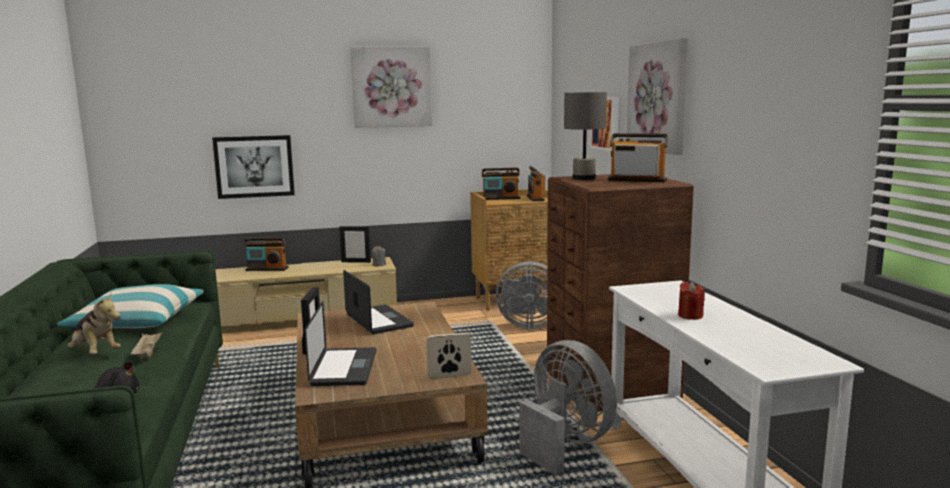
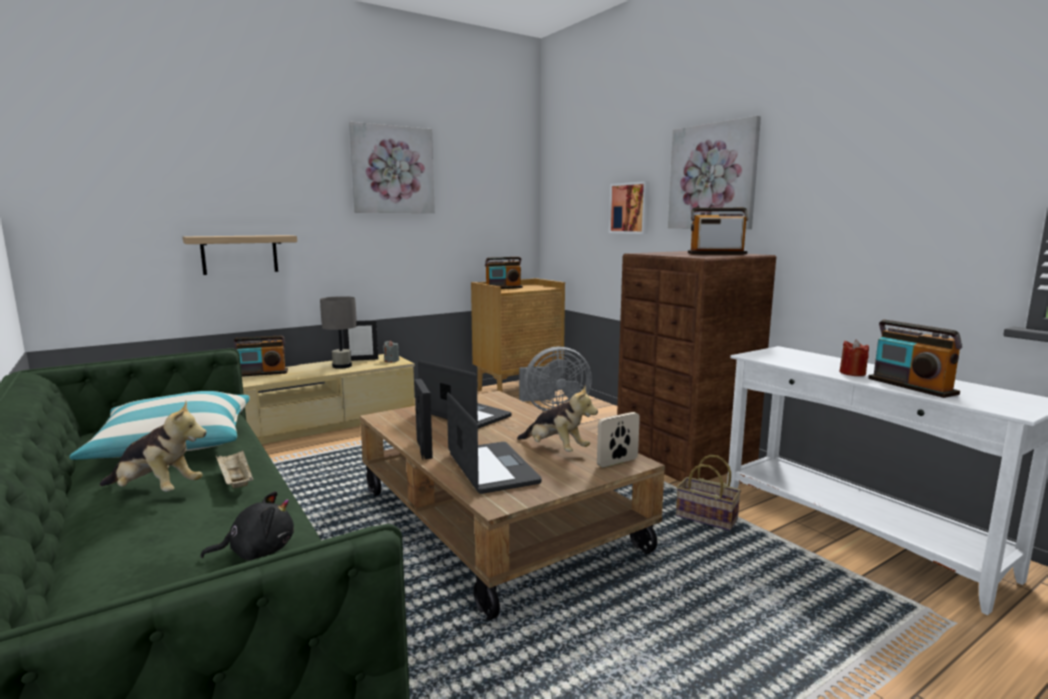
camera: 20 degrees left, 0 degrees up
picture [212,135,295,199] -> shelf [183,235,297,275]
grey fan [519,340,617,476] -> basket [676,455,741,531]
radio [527,166,546,201] -> radio moved to [868,319,962,398]
grey table lamp [564,92,607,180] -> grey table lamp moved to [320,296,357,369]
none -> plush toy [517,385,598,452]

